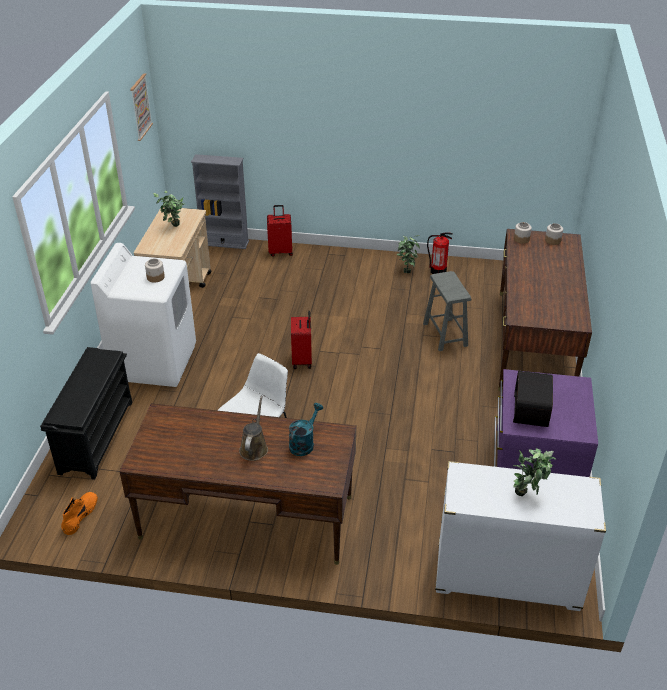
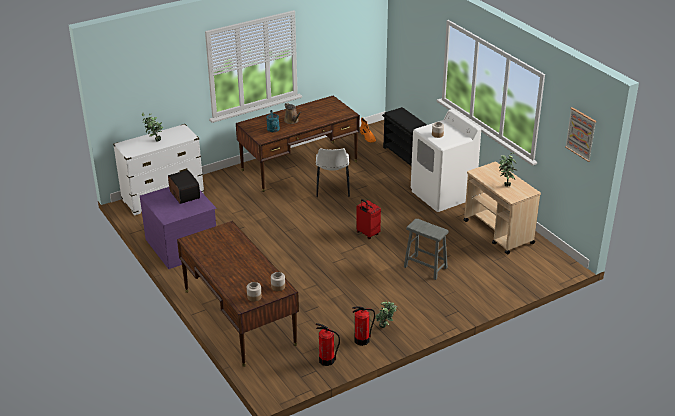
camera: 140 degrees right, 5 degrees down
grey bookcase [191,154,249,249] -> none
red suitcase [267,205,293,257] -> none
grey stool [423,271,471,351] -> grey stool moved to [404,219,449,280]
none -> fire extinguisher [316,323,340,366]

